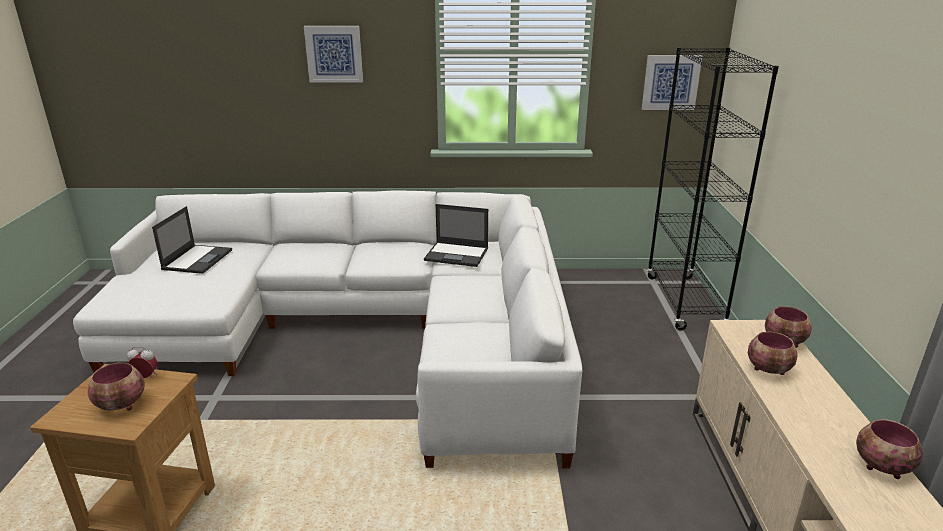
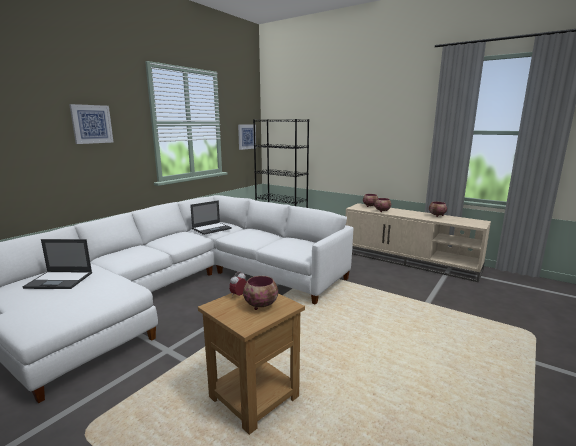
camera: 55 degrees left, 10 degrees down
laptop [152,206,232,274] -> laptop turned 135 degrees clockwise [22,239,92,289]

